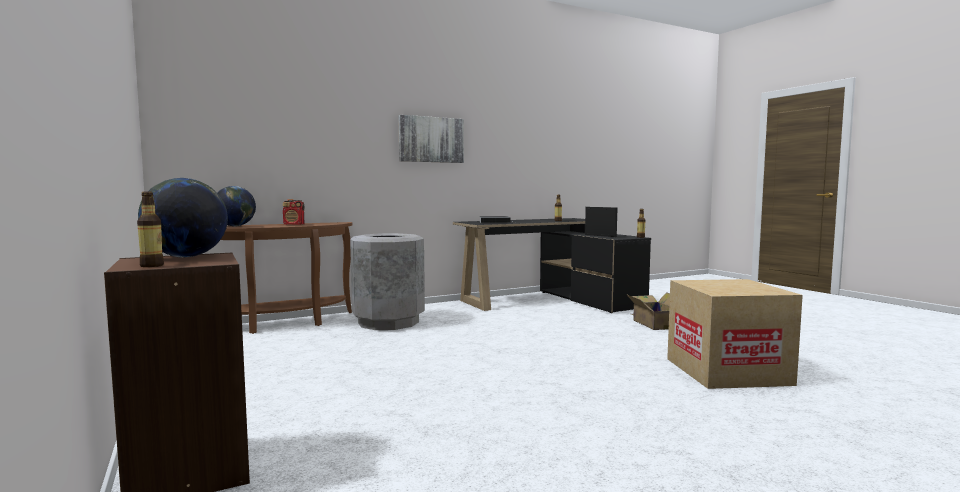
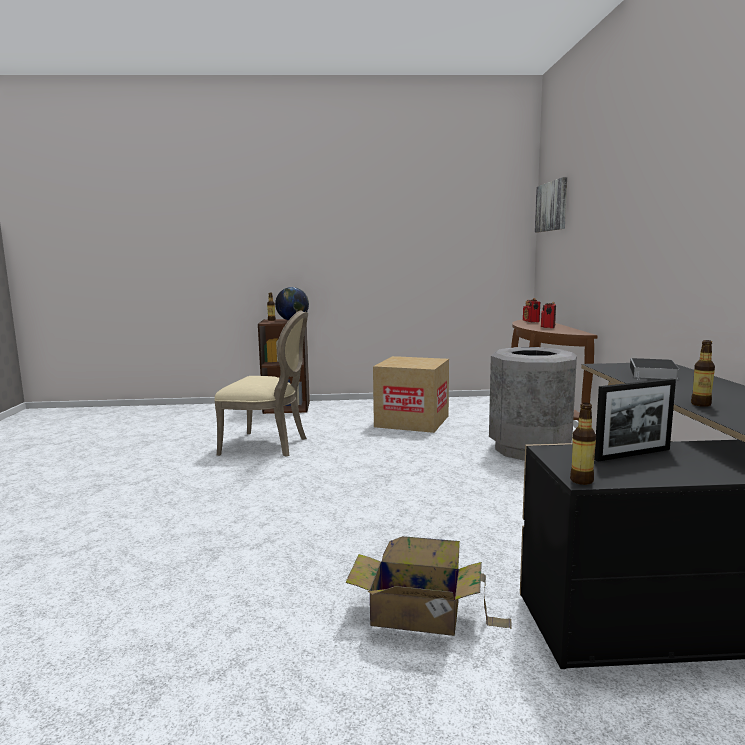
camera: 115 degrees right, 5 degrees up
globe [217,186,256,226] -> radio [523,298,540,322]
picture [398,115,464,163] -> picture moved to [535,177,567,232]
cardboard box [667,279,803,389] -> cardboard box moved to [373,356,449,433]
none -> beige chair [214,311,308,457]

